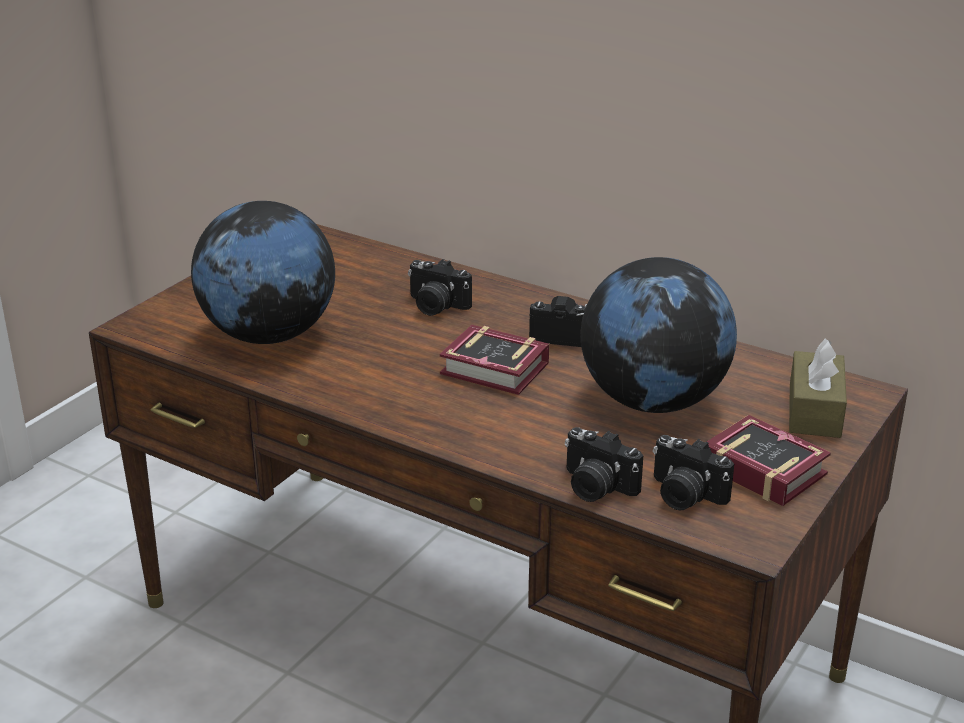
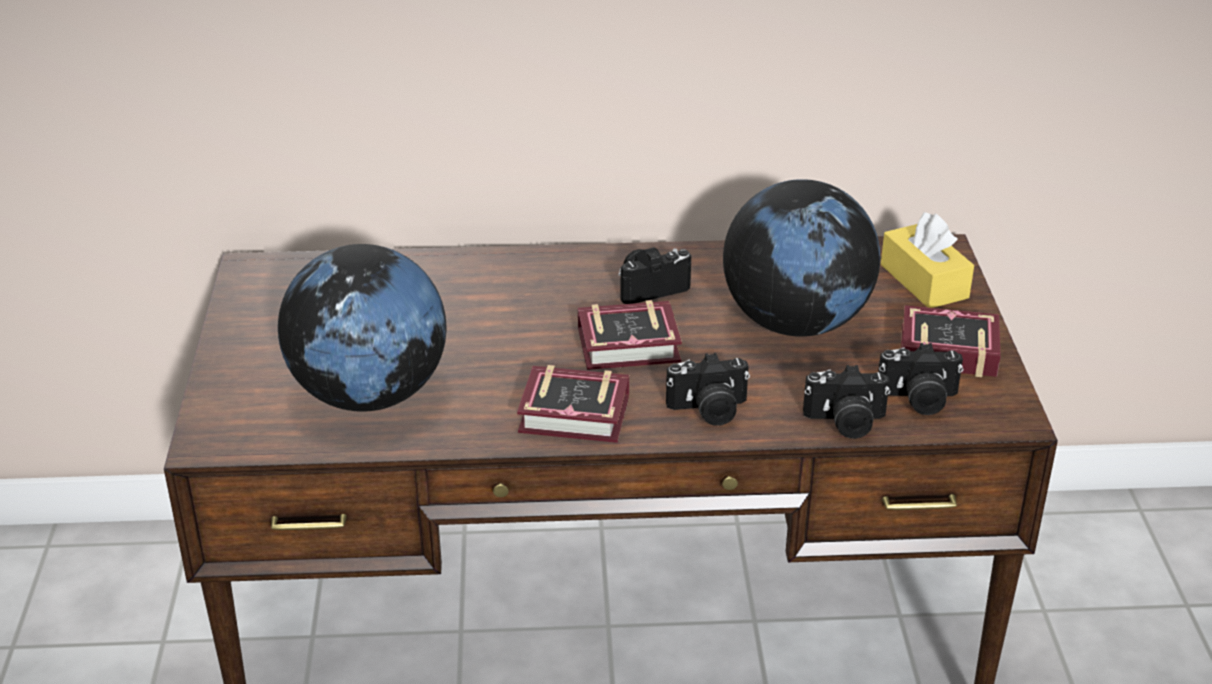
camera: 35 degrees left, 5 degrees up
camera [408,259,472,316] -> camera moved to [666,353,750,426]
brown tissue box [789,338,847,438] -> yellow tissue box [881,212,974,308]
none -> book [517,365,630,443]

